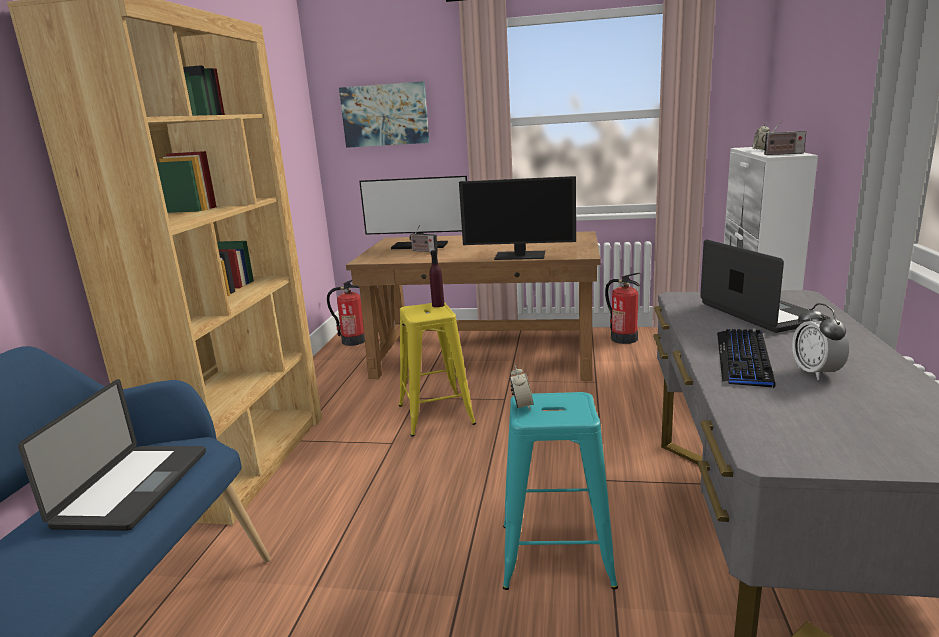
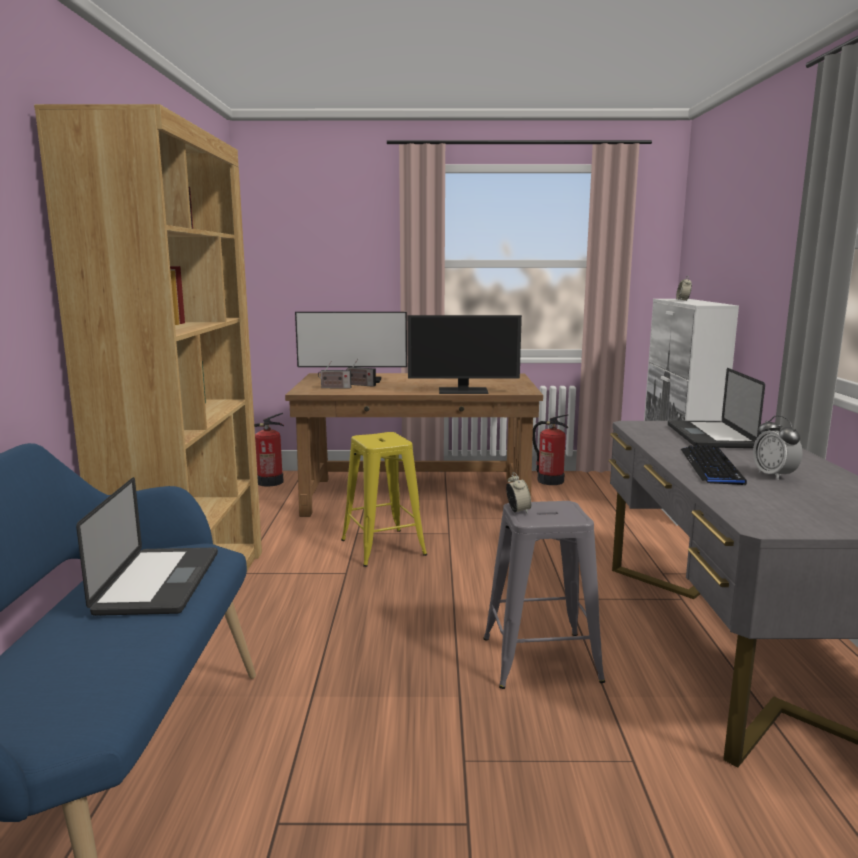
camera: 10 degrees left, 5 degrees down
picture [339,81,429,148] -> none
purple bottle [429,250,444,307] -> none
turquoise stool [503,392,618,590] -> grey stool [483,501,605,689]
laptop [700,239,830,333] -> laptop turned 150 degrees counterclockwise [668,368,765,448]
radio [762,120,806,155] -> radio moved to [318,361,351,389]

